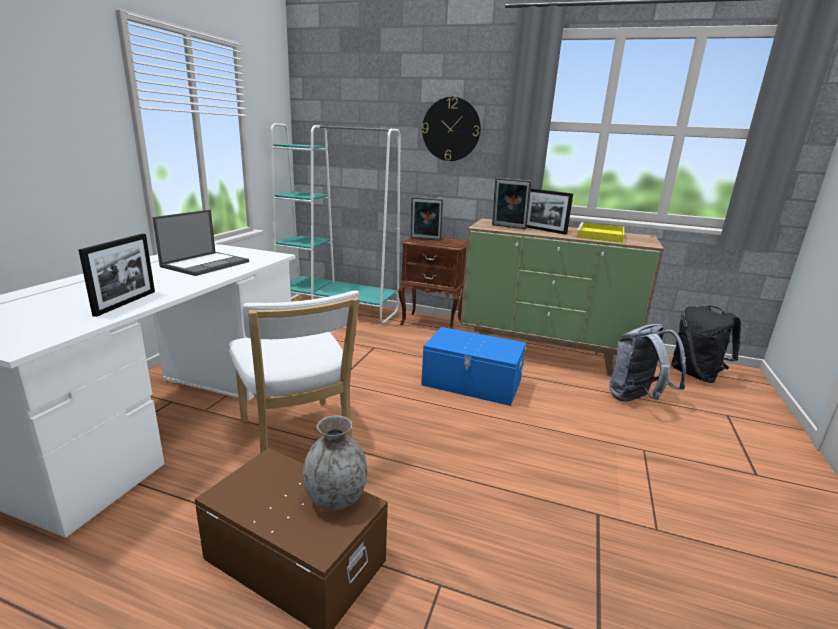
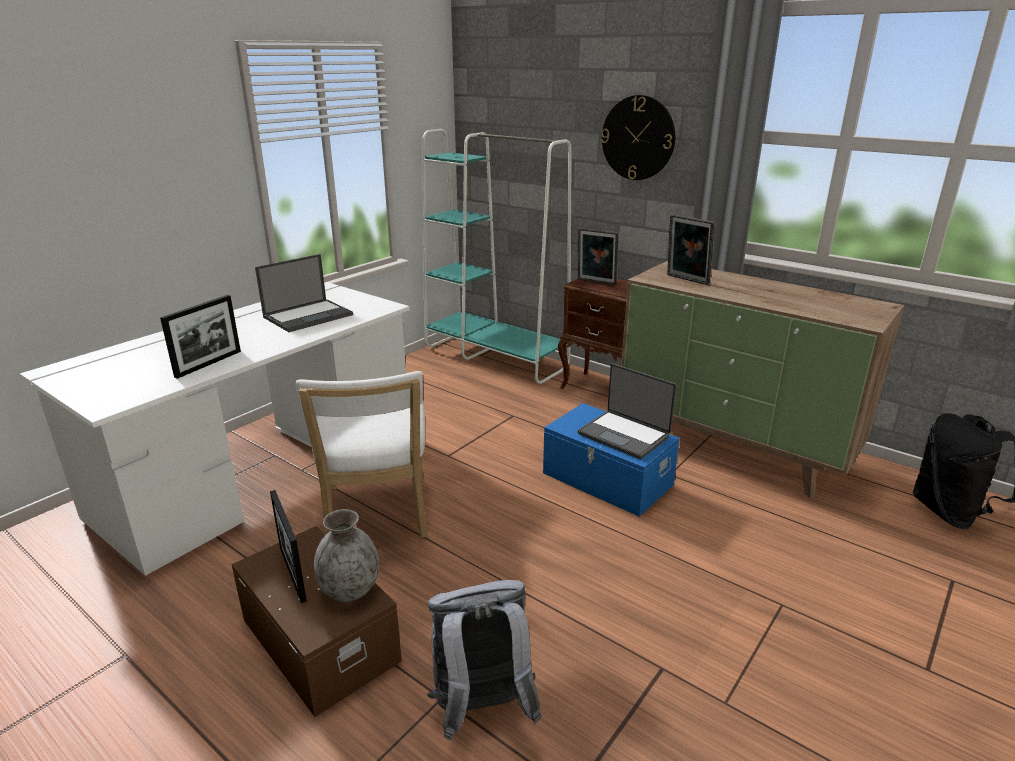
camera: 20 degrees right, 5 degrees up
picture frame [527,189,573,235] -> picture frame moved to [270,490,307,603]
yellow tray [576,222,624,243] -> none
grey backpack [609,324,686,402] -> grey backpack moved to [427,580,542,741]
none -> laptop [578,364,677,459]

